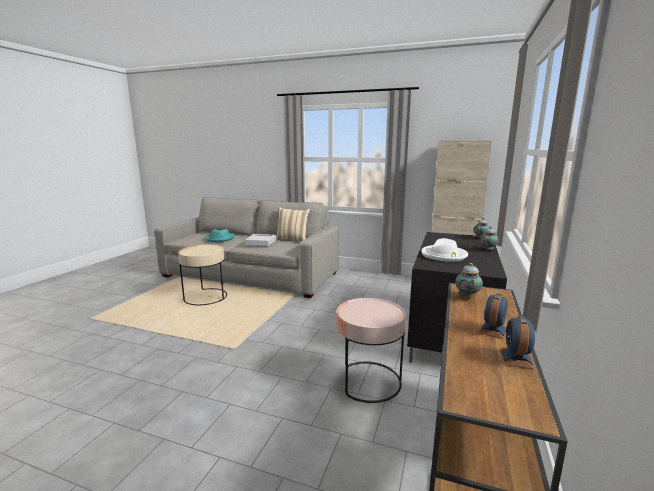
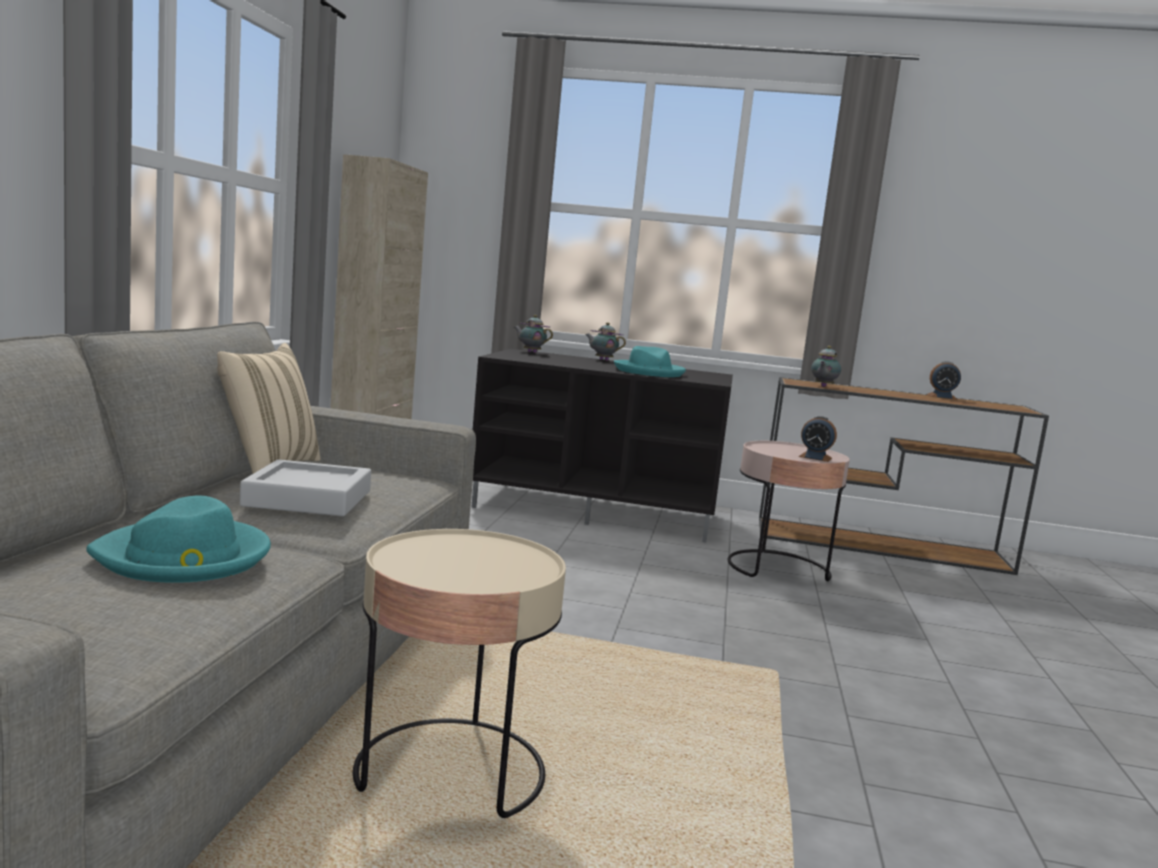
camera: 100 degrees left, 5 degrees down
white hat [421,238,468,262] -> turquoise hat [614,346,686,377]
teapot [455,263,483,299] -> teapot turned 60 degrees counterclockwise [811,346,841,387]
alarm clock [479,293,508,339] -> alarm clock moved to [799,416,837,462]

